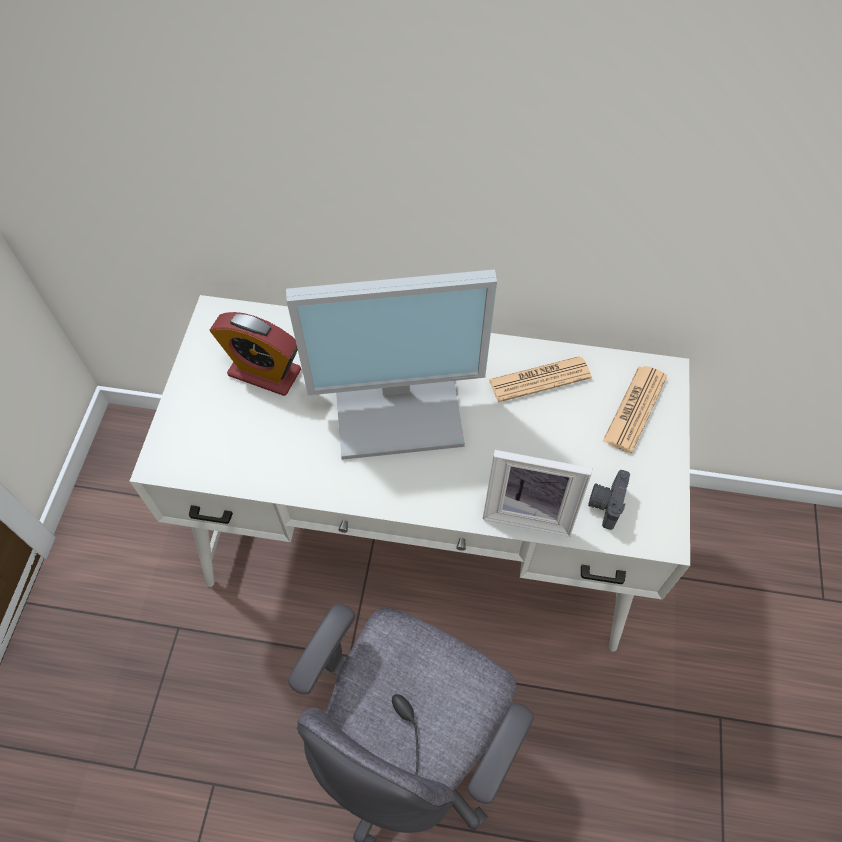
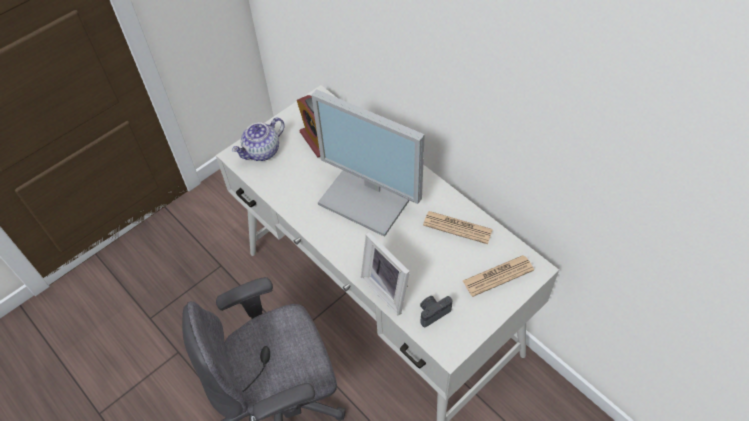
camera: 40 degrees right, 5 degrees down
none -> teapot [232,117,285,161]

